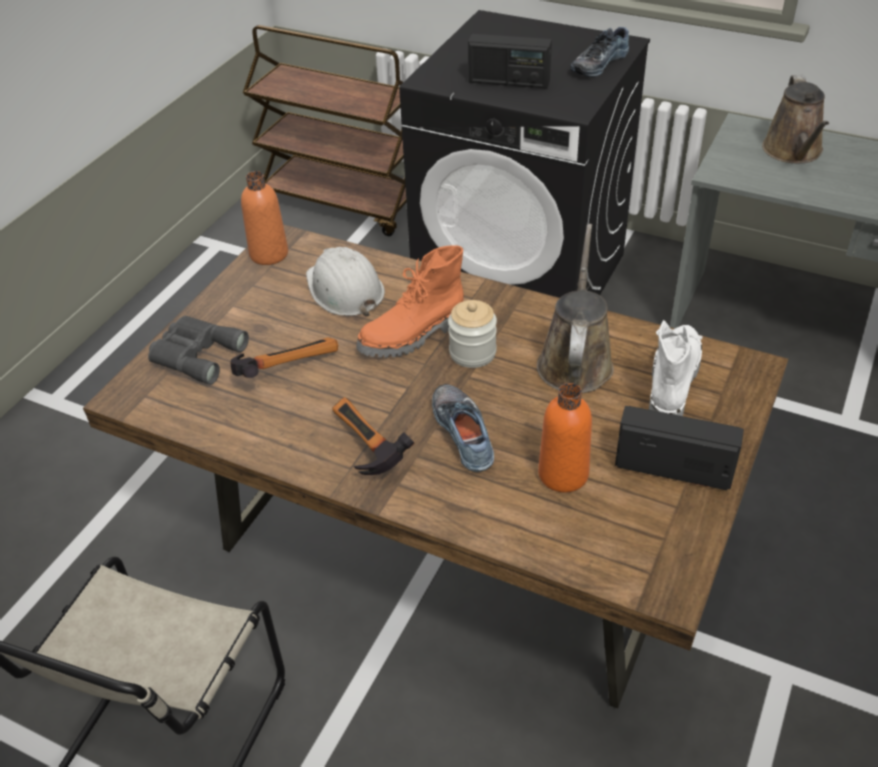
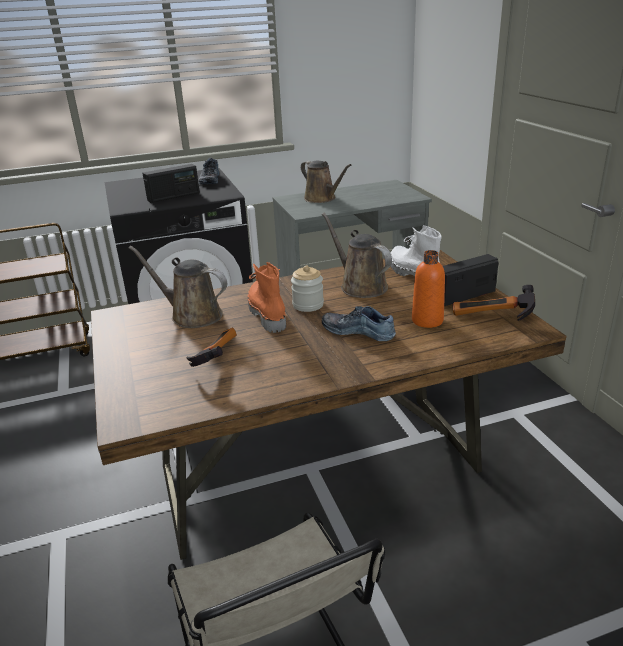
camera: 45 degrees left, 15 degrees down
grey binoculars [148,316,249,385] -> none
orange bottle [241,171,288,265] -> none
white hard hat [306,247,385,316] -> brown watering can [129,246,227,328]
hammer [332,397,414,475] -> hammer moved to [453,285,535,321]
orange boot [356,245,464,358] -> orange boot turned 150 degrees clockwise [248,262,286,333]

